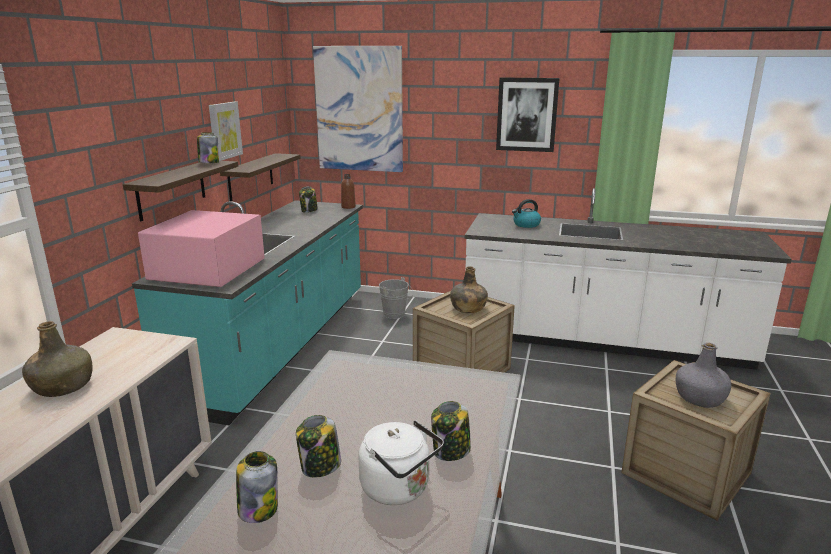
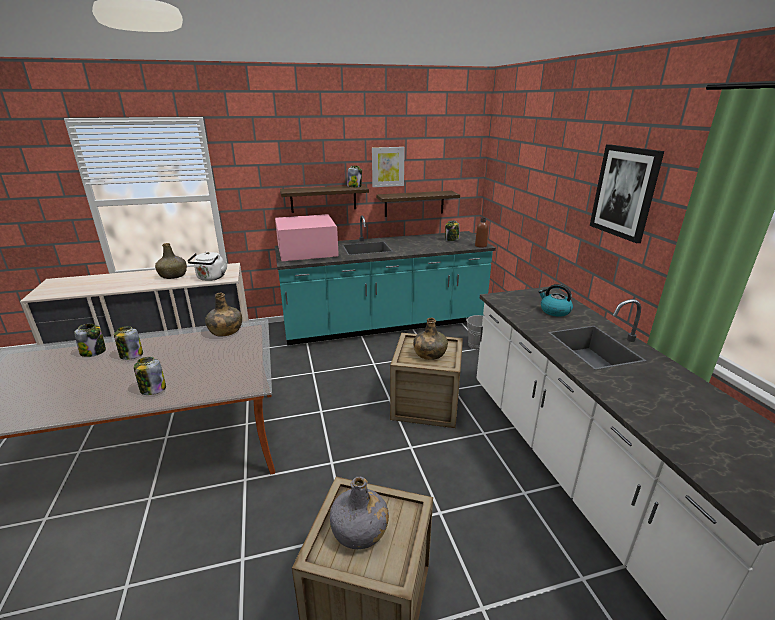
camera: 60 degrees right, 5 degrees up
picture [313,46,403,172] -> none
white kettle [358,420,444,505] -> white kettle moved to [187,252,227,281]
none -> green bottle [205,293,242,337]

